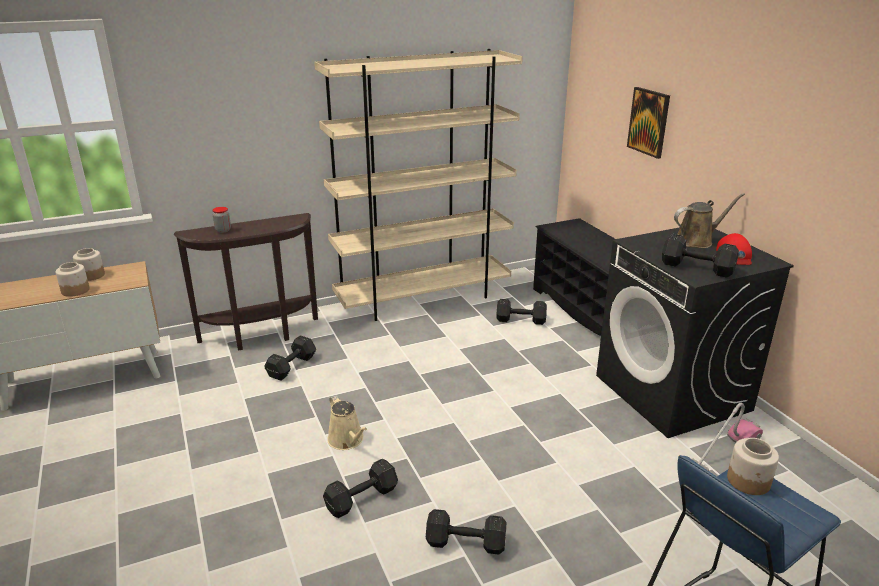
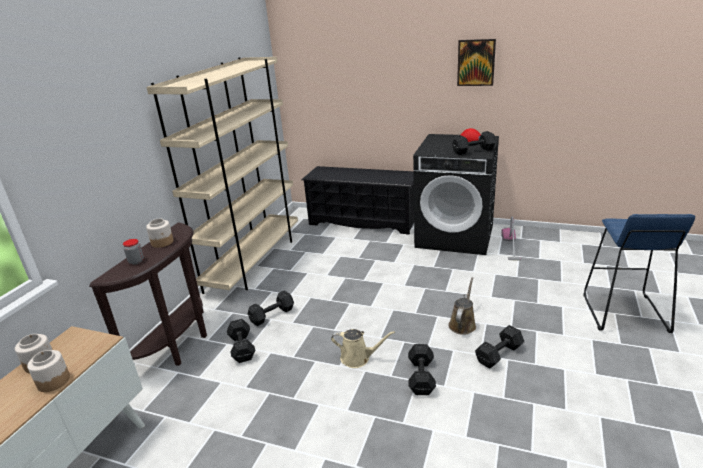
camera: 45 degrees left, 0 degrees up
black dumbbell [497,299,547,325] -> black dumbbell moved to [248,291,294,326]
picture [627,87,670,159] -> picture moved to [457,39,496,86]
brown watering can [674,193,745,248] -> brown watering can moved to [448,277,476,335]
jar [727,438,779,495] -> jar moved to [146,219,173,248]

